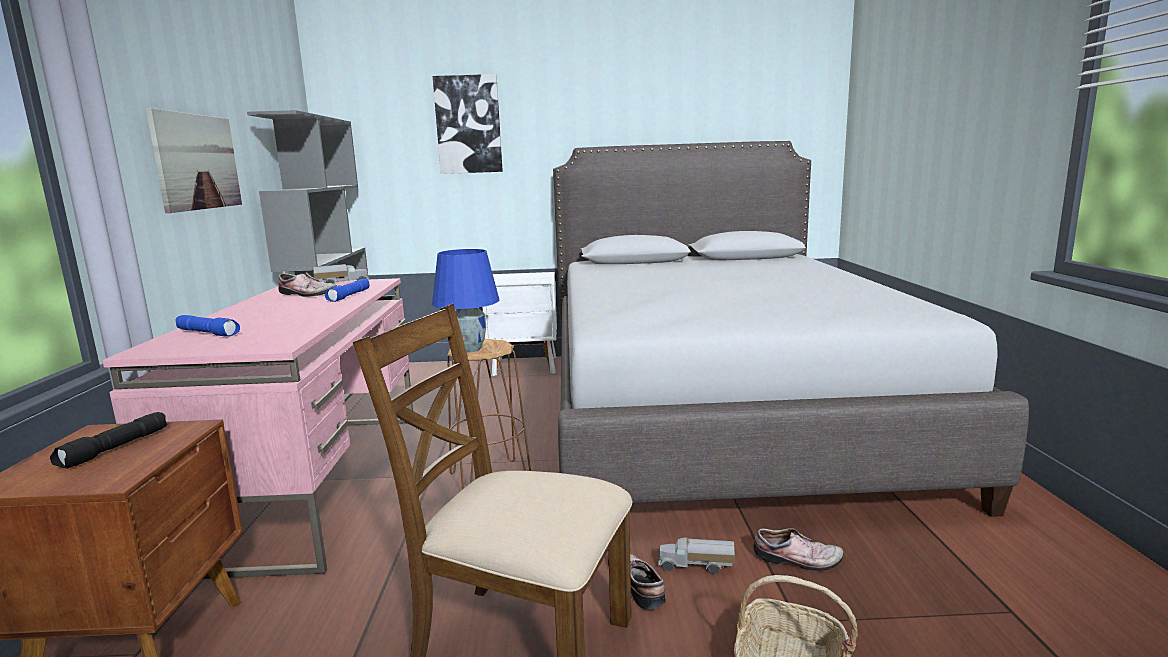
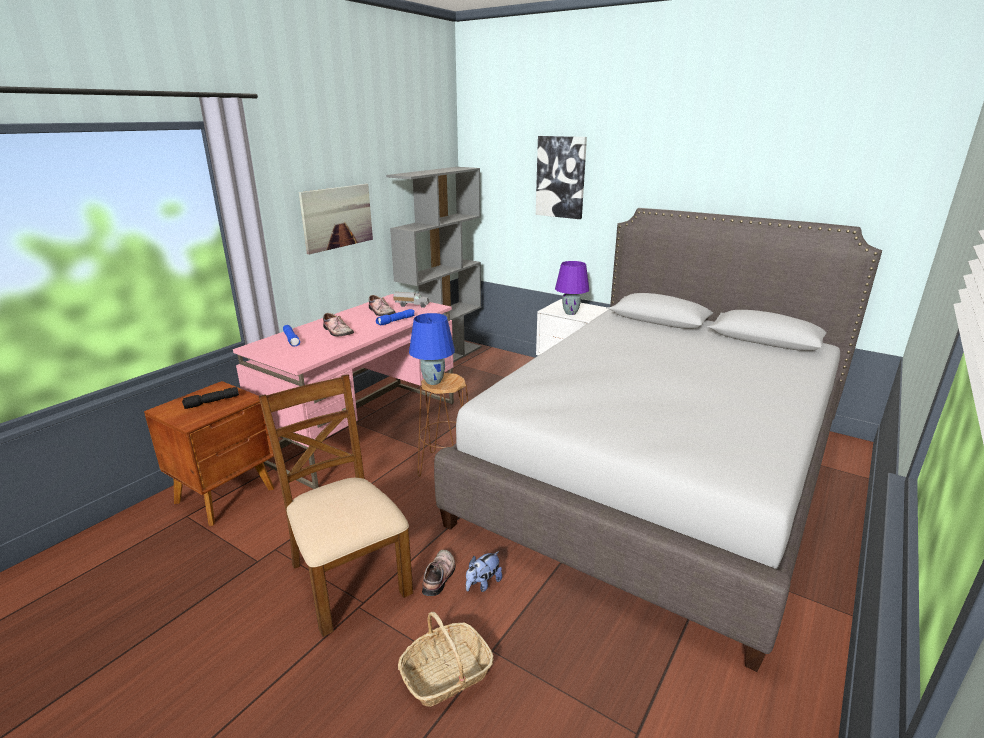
camera: 35 degrees right, 10 degrees up
toy truck [658,538,735,574] -> plush toy [466,551,502,592]
shoe [754,528,843,571] -> shoe moved to [323,313,354,336]
none -> purple table lamp [555,261,589,315]

